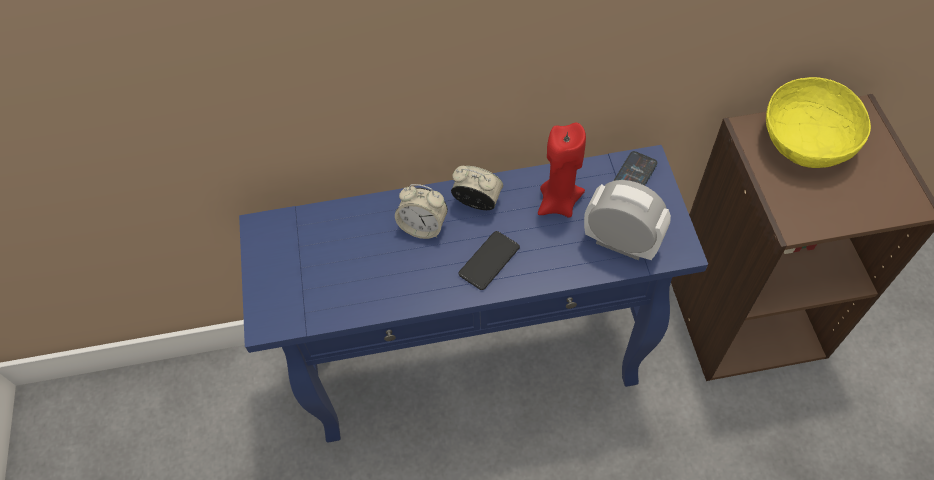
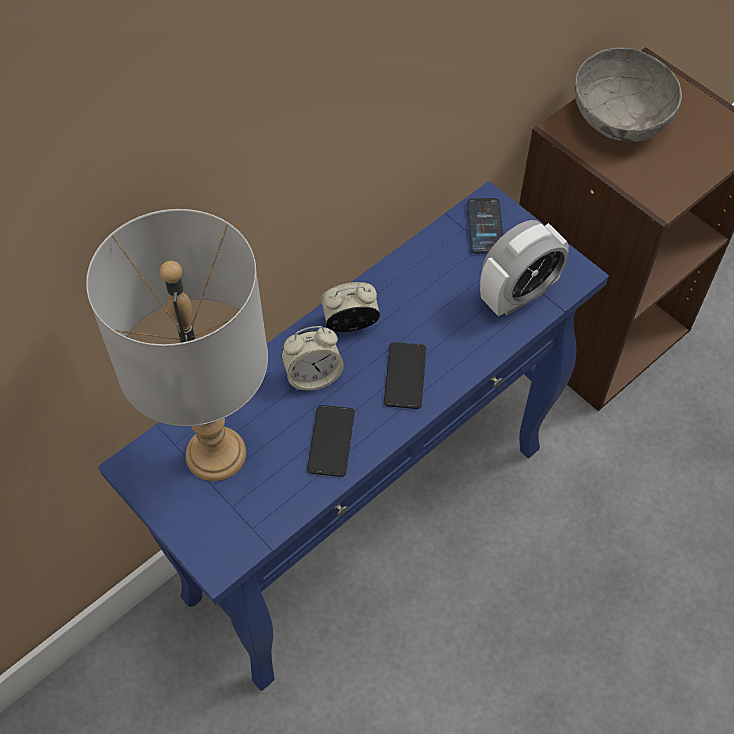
camera: 35 degrees left, 0 degrees up
red candle [538,123,586,218] -> none
alarm clock [584,180,671,260] -> alarm clock turned 150 degrees clockwise [480,220,569,316]
yellow bowl [766,77,871,168] -> grey bowl [574,48,682,142]
none -> grey table lamp [86,209,268,481]
none -> phone [307,405,355,477]

